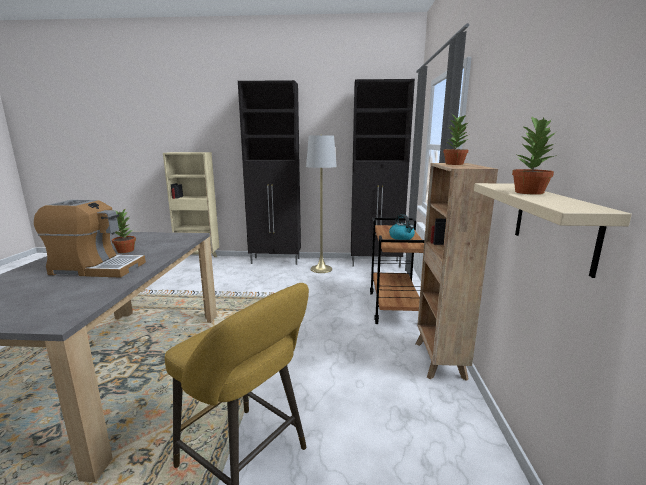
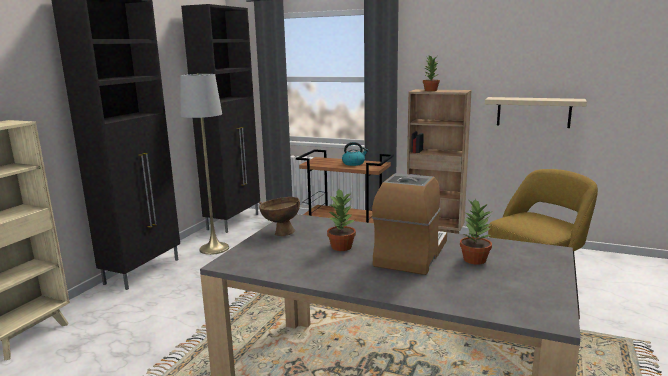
camera: 70 degrees left, 0 degrees up
potted plant [512,117,557,195] -> potted plant moved to [460,199,492,265]
none -> brown bowl [259,197,300,236]

